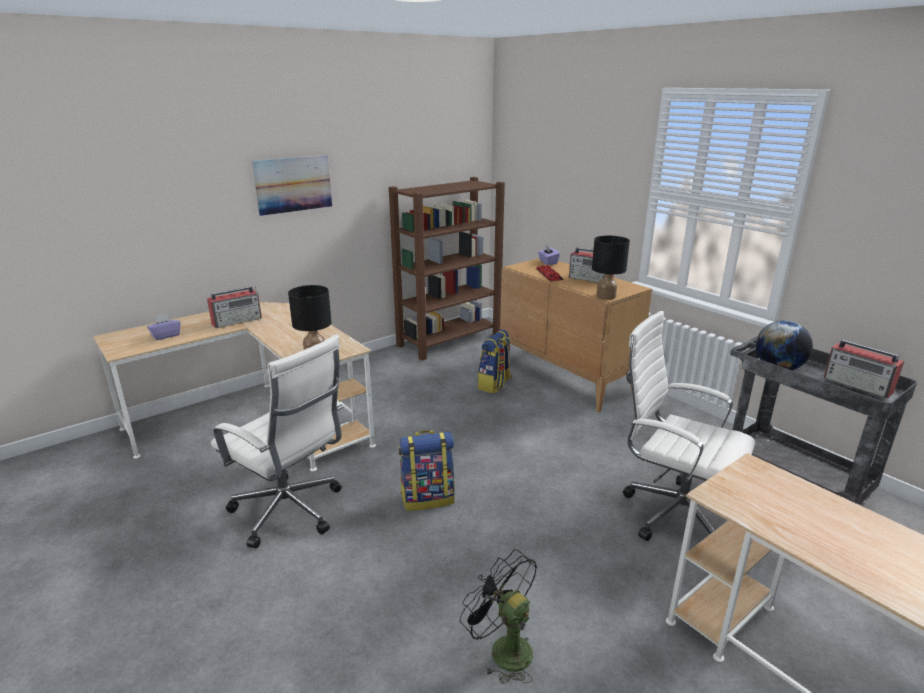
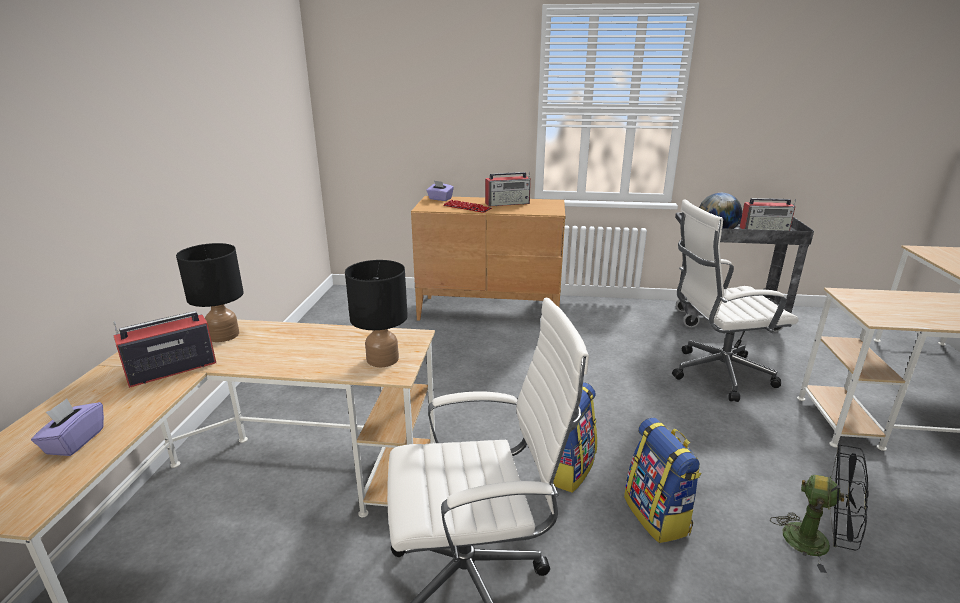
camera: 45 degrees left, 0 degrees up
radio [207,286,262,328] -> radio turned 135 degrees counterclockwise [113,311,216,388]
picture [252,155,332,216] -> none
brown bookcase [389,177,505,361] -> none
black fan [460,549,537,684] -> black fan turned 150 degrees counterclockwise [770,444,869,573]
backpack [478,330,512,394] -> backpack moved to [624,418,702,543]
black table lamp [592,236,630,300] -> black table lamp moved to [176,243,244,342]

